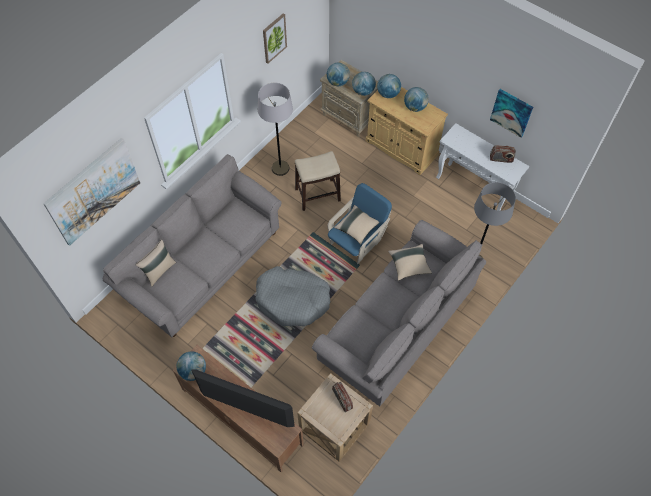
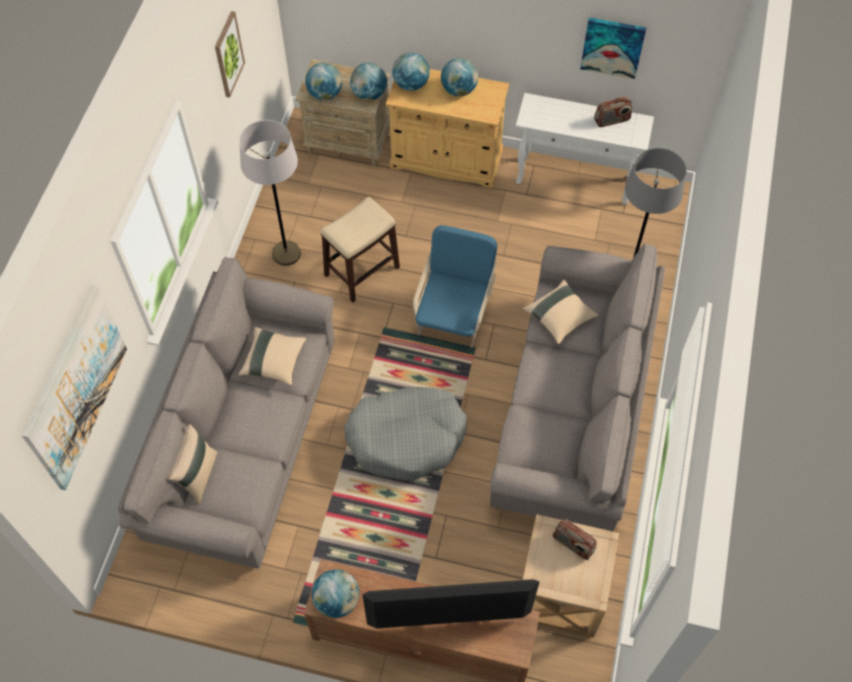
camera: 25 degrees left, 0 degrees up
beige pillow [334,205,379,245] -> beige pillow moved to [238,327,307,386]

